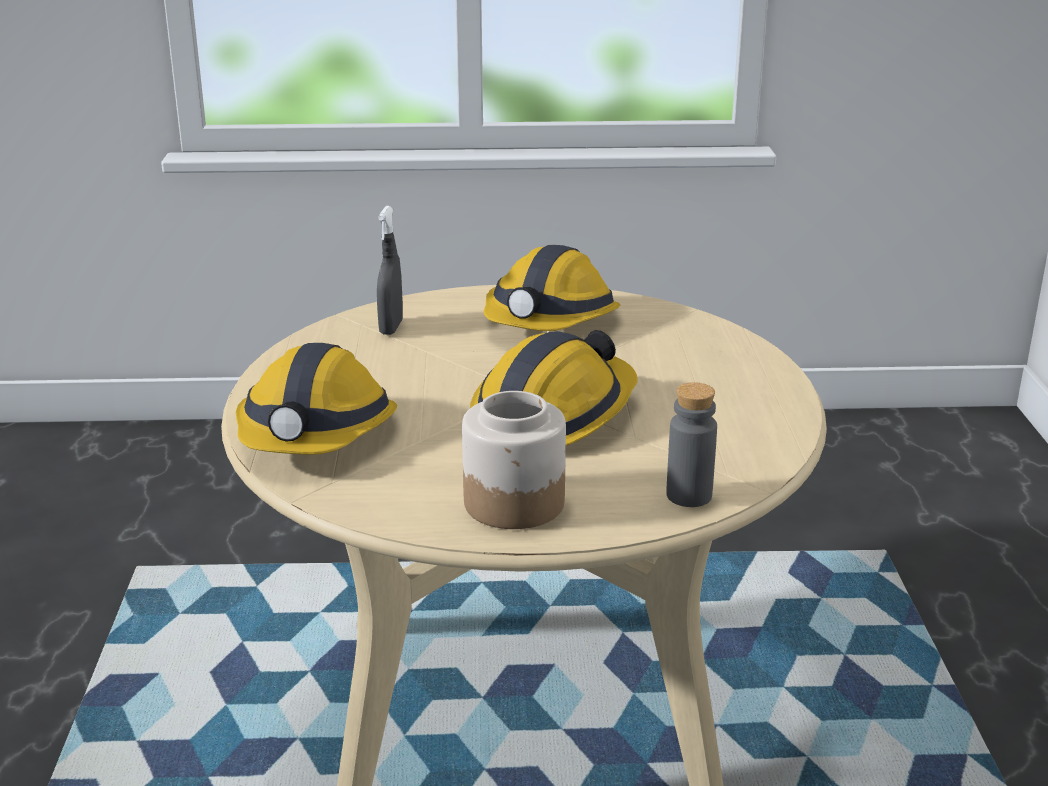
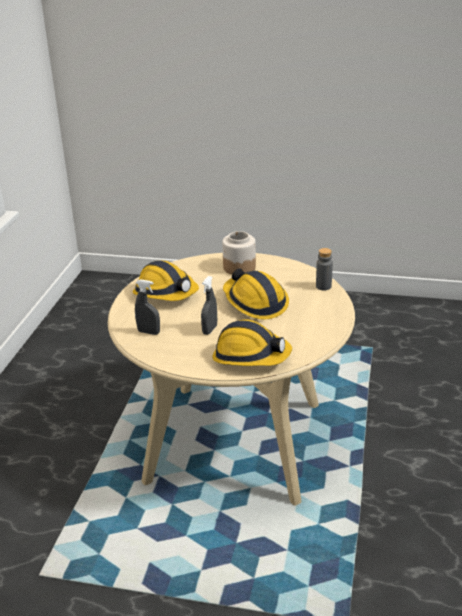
camera: 75 degrees left, 5 degrees up
jar [462,391,566,529] -> jar moved to [222,231,256,274]
none -> grey spray bottle [201,276,217,335]

